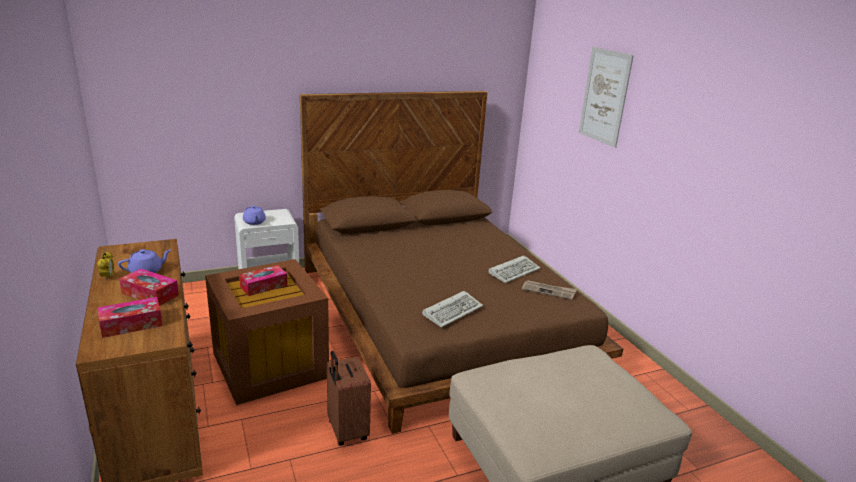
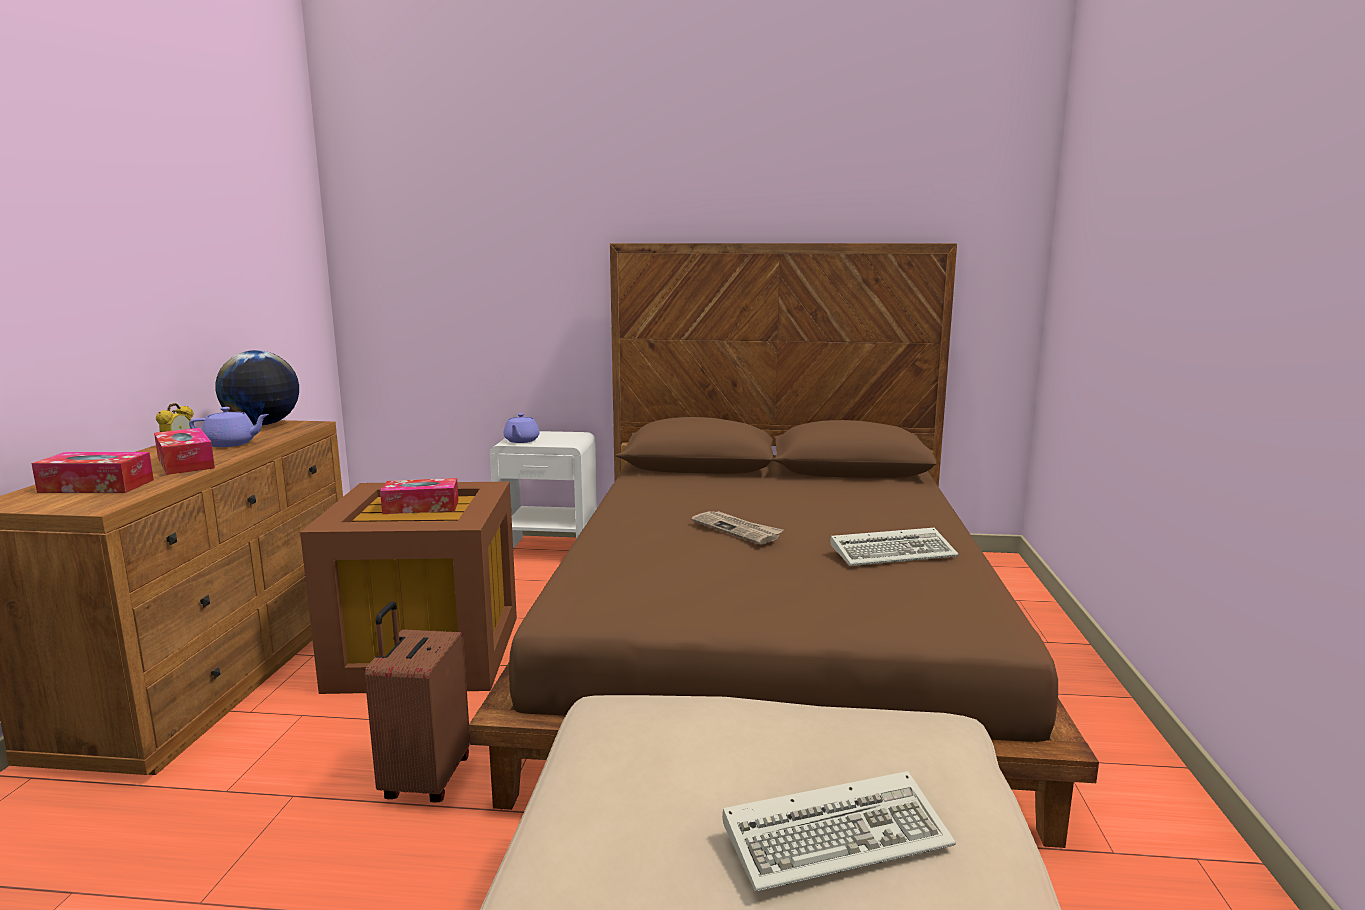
camera: 30 degrees right, 10 degrees down
keyboard [422,291,483,327] -> keyboard moved to [722,771,956,892]
newspaper [522,280,577,300] -> newspaper moved to [691,511,783,545]
picture [579,47,634,148] -> none
none -> globe [215,350,299,426]

